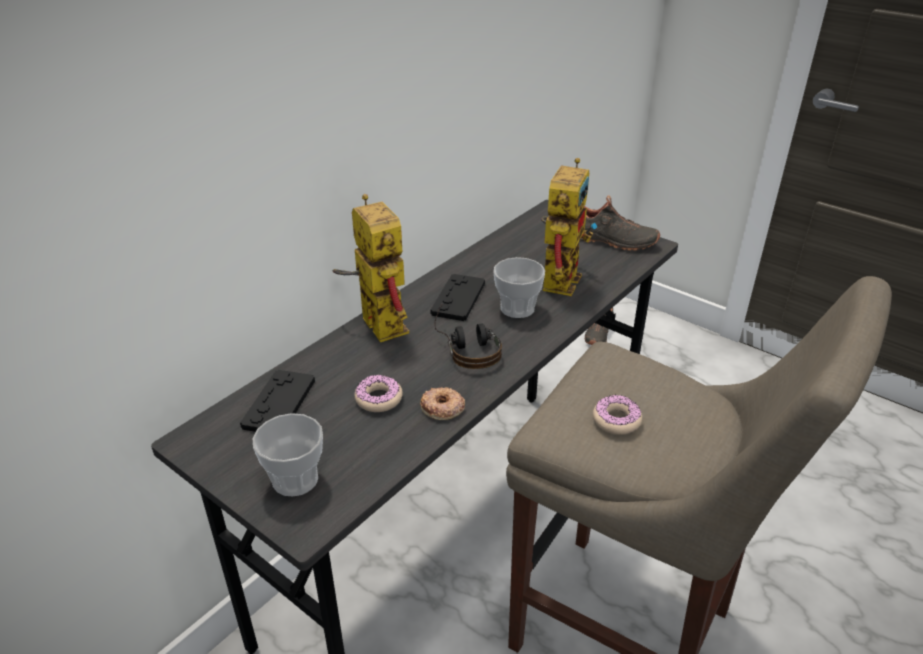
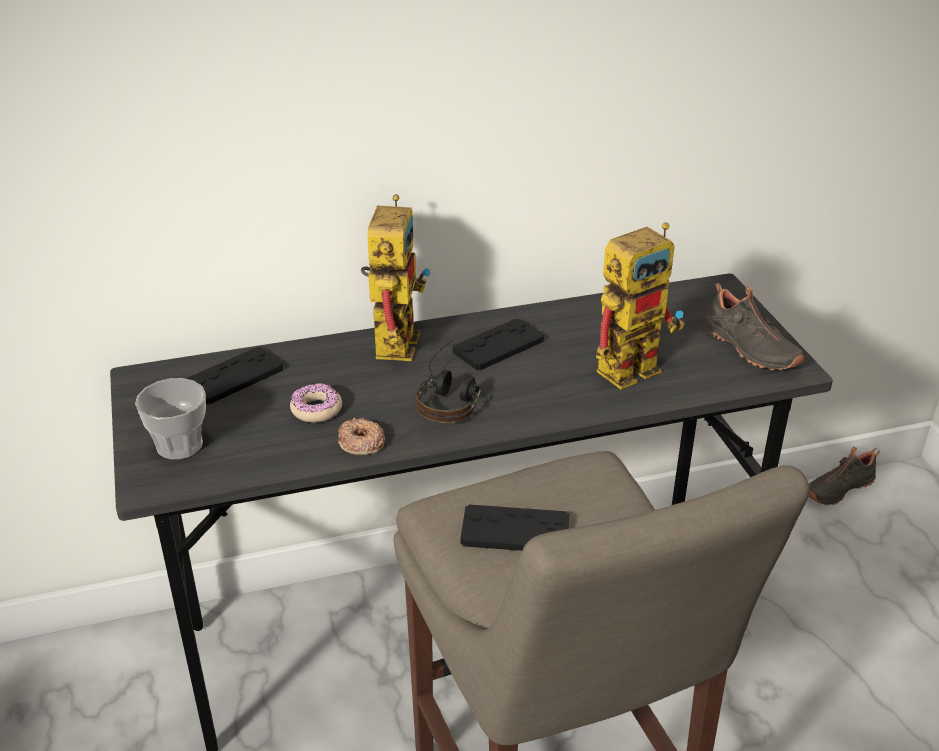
camera: 35 degrees right, 0 degrees up
cup [493,257,545,318] -> none
donut [593,395,642,435] -> black game controller [460,504,569,551]

